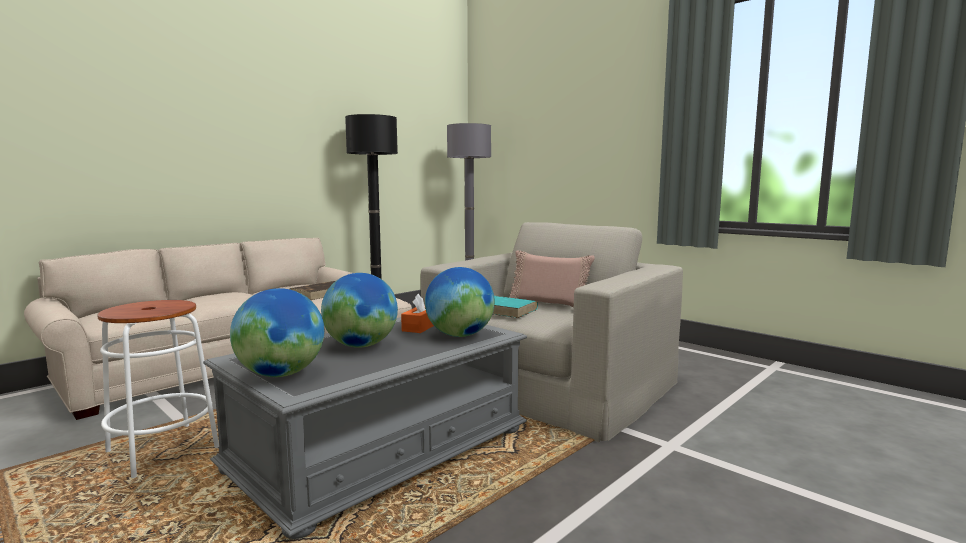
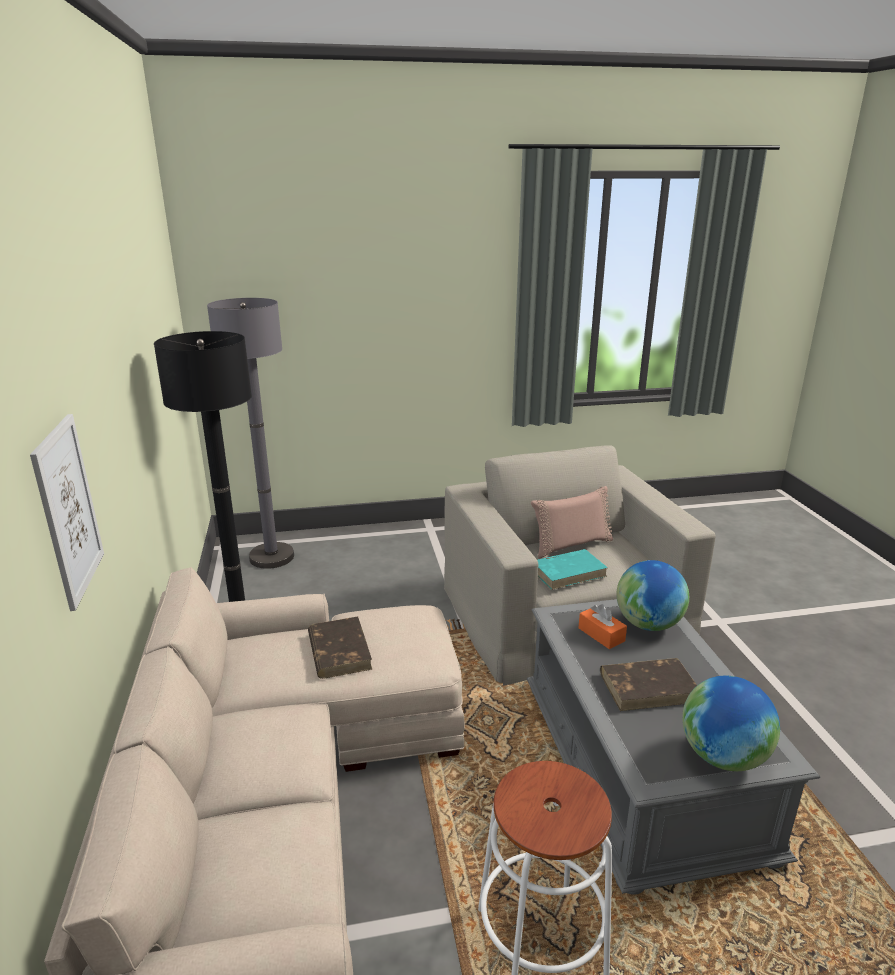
camera: 55 degrees left, 15 degrees up
globe [321,273,398,348] -> brown book [600,658,697,711]
none -> picture [30,414,104,611]

